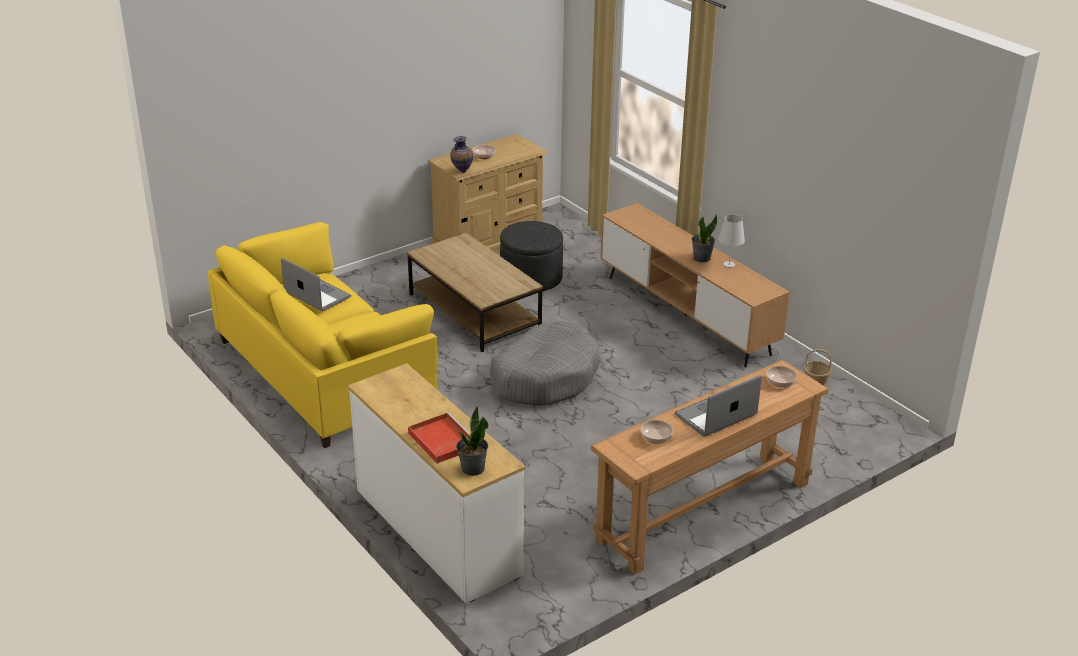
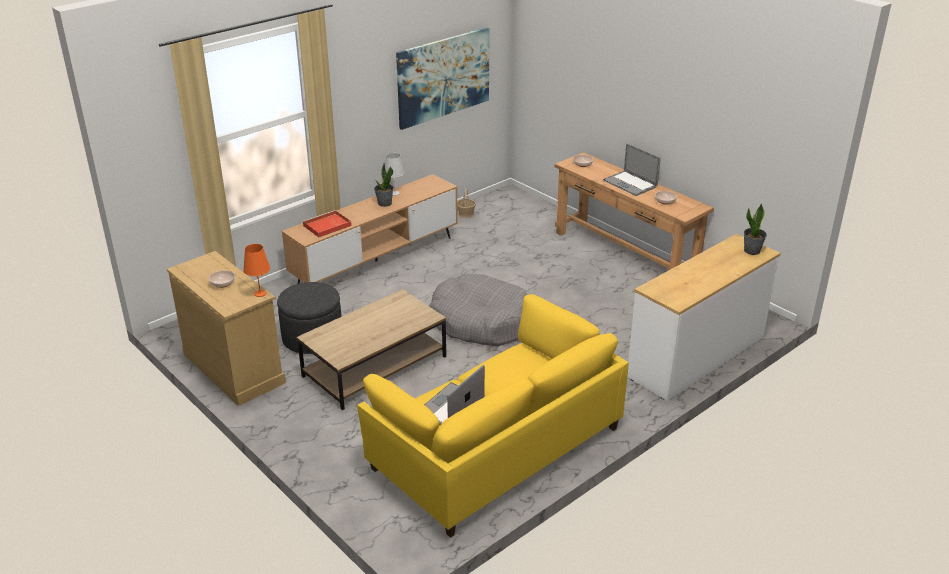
camera: 95 degrees left, 0 degrees up
red tray [408,412,471,464] -> red tray moved to [302,210,352,237]
vase [450,136,473,173] -> orange table lamp [243,244,270,297]
none -> picture [396,27,490,130]

